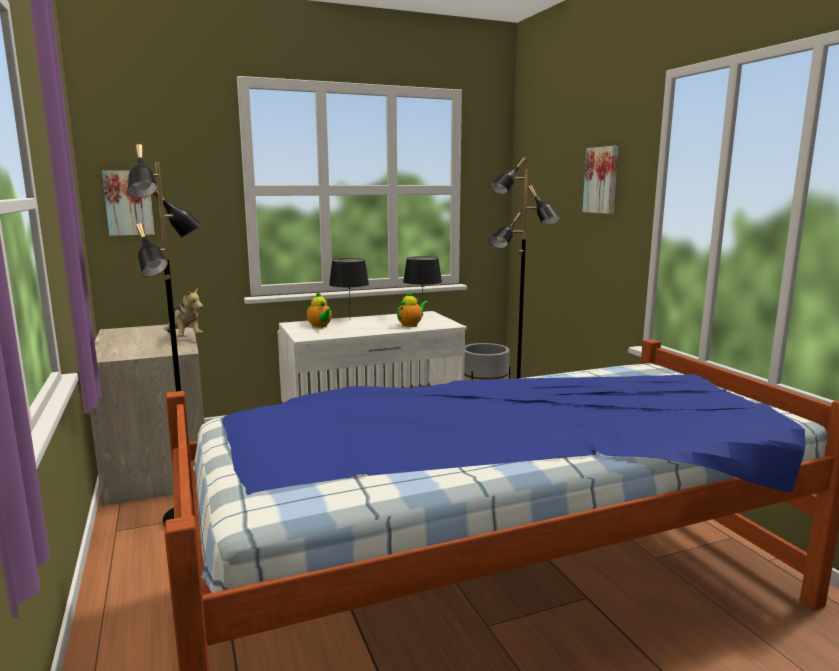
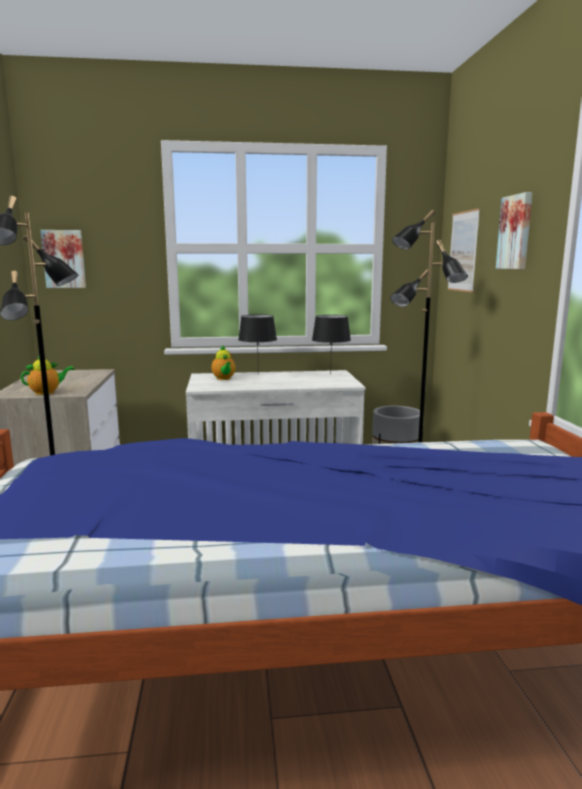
camera: 15 degrees right, 0 degrees up
plush toy [164,287,203,336] -> none
teapot [397,291,428,327] -> teapot moved to [21,357,74,395]
none -> picture [447,208,480,293]

